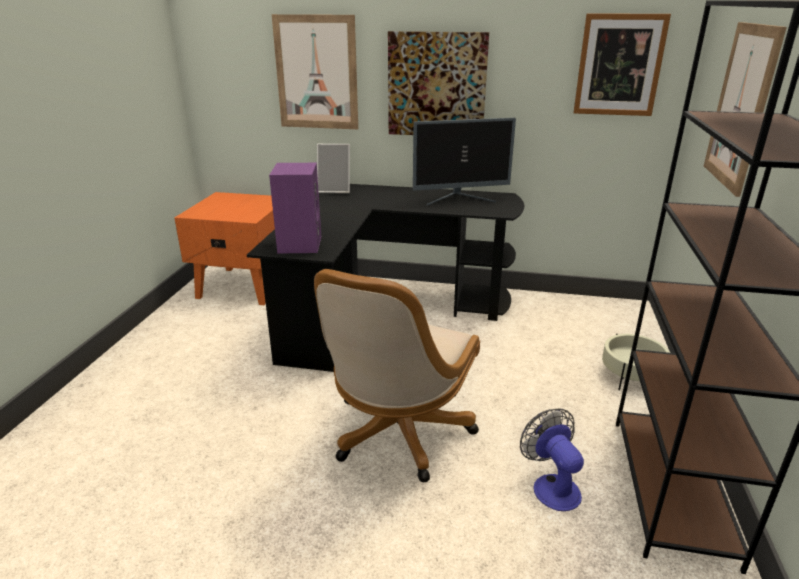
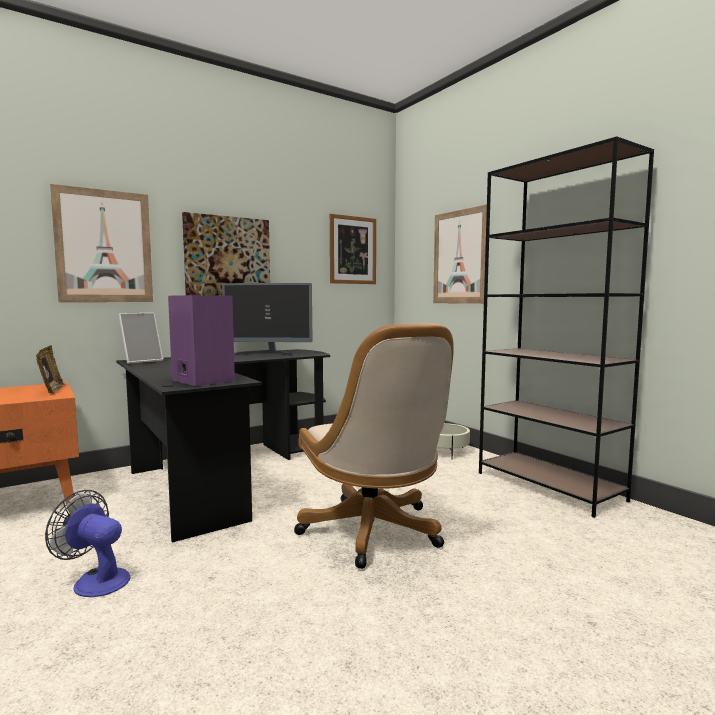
camera: 45 degrees left, 20 degrees down
monitor [413,118,516,205] -> monitor turned 60 degrees clockwise [222,283,313,356]
fan [520,408,584,511] -> fan moved to [45,490,130,597]
none -> picture frame [36,346,65,394]

